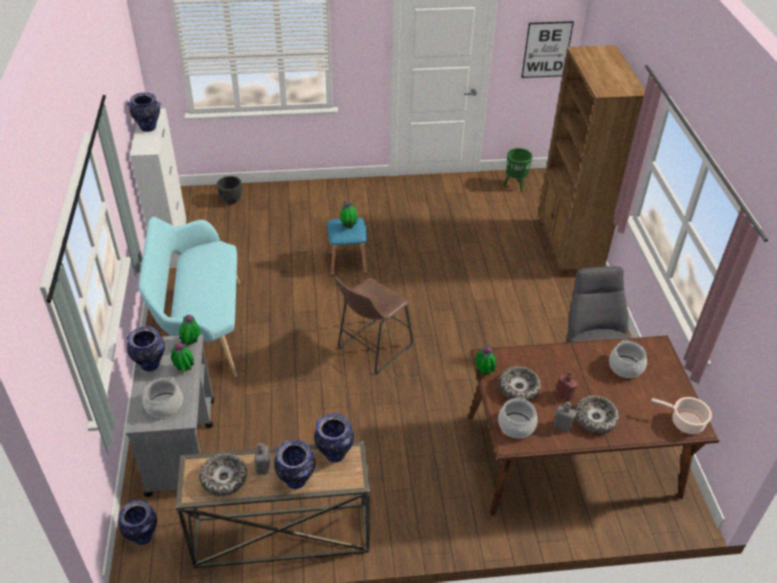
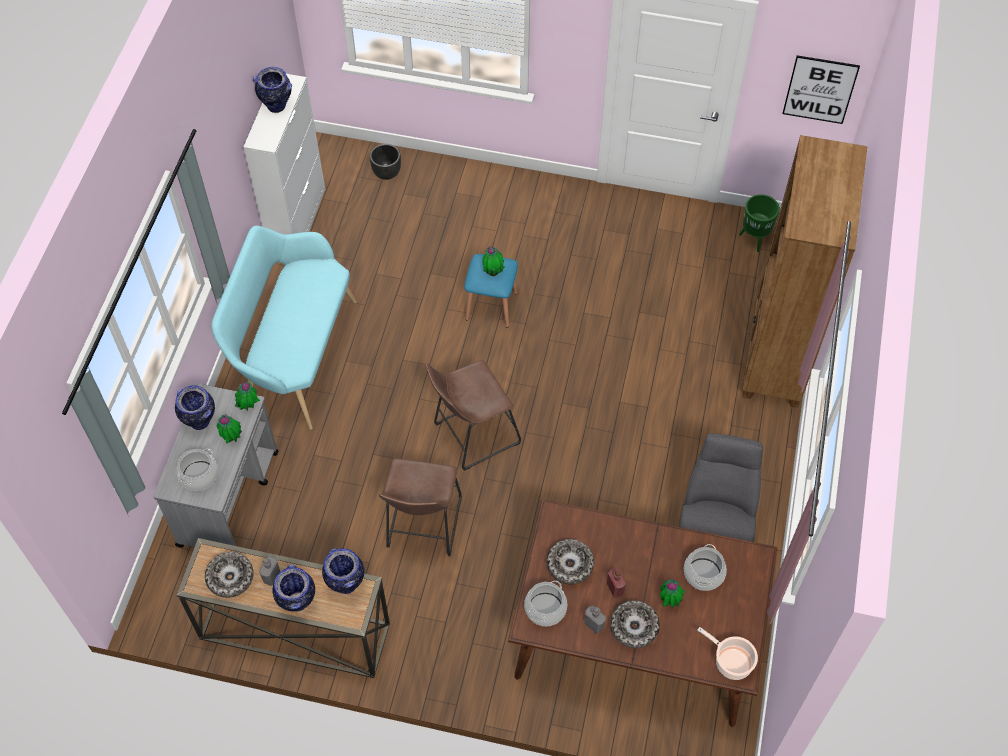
camera: 20 degrees right, 15 degrees up
vase [118,500,157,545] -> none
potted plant [475,345,496,375] -> potted plant moved to [660,579,685,608]
none -> brown stool [379,458,462,556]

